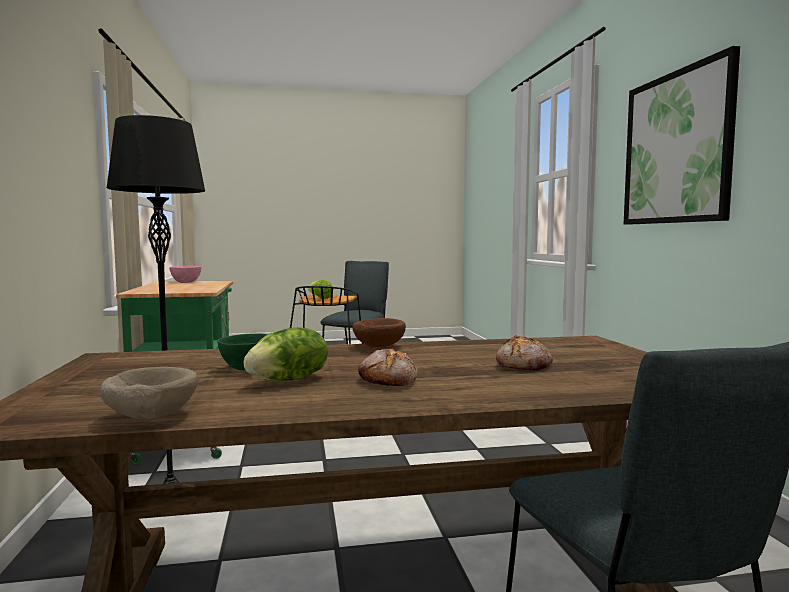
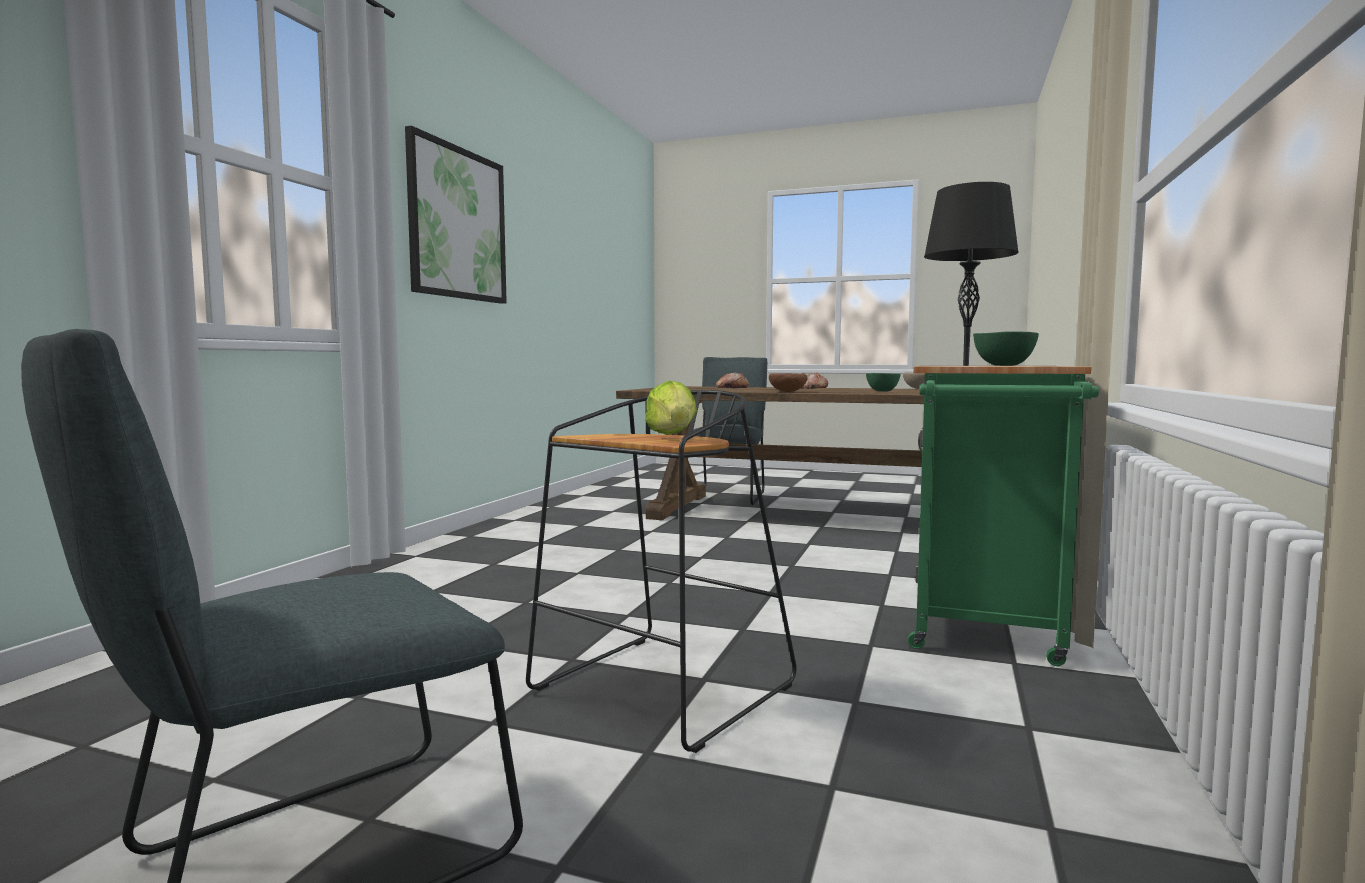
camera: 150 degrees left, 0 degrees up
pink bowl [169,266,202,283] -> green bowl [973,331,1039,366]
lettuce [244,327,328,381] -> none

